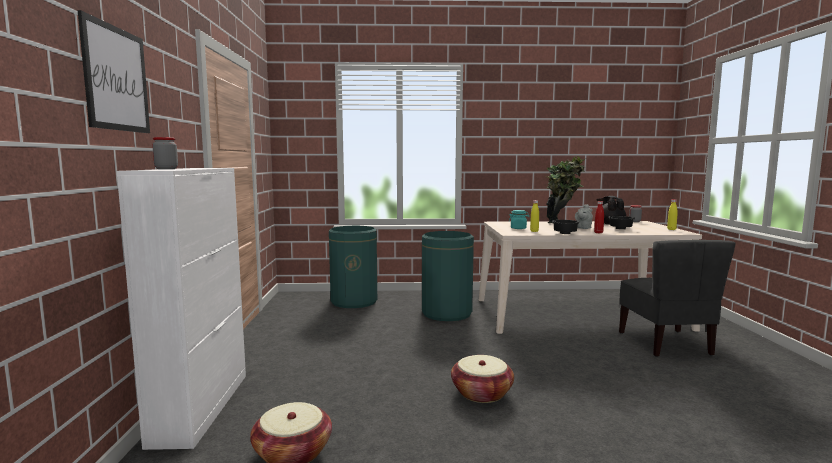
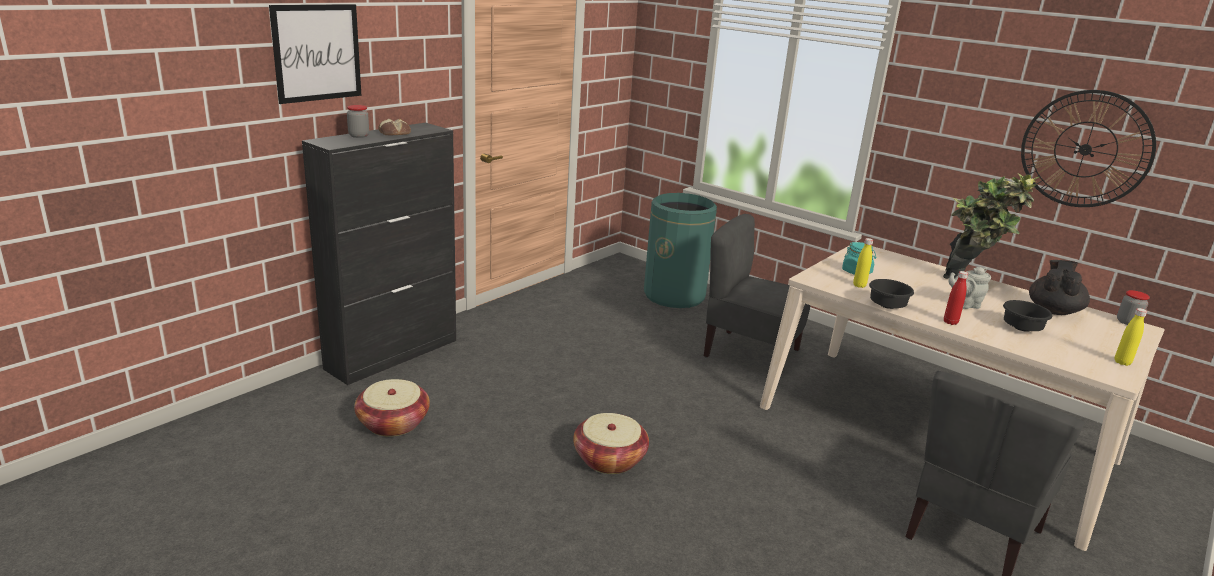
camera: 40 degrees right, 15 degrees up
white cabinet [116,168,246,450] -> black cabinet [302,123,456,385]
green trash can [422,231,474,321] -> grey chair [704,214,811,358]
none -> bread [378,119,411,135]
none -> wall clock [1021,90,1156,207]

